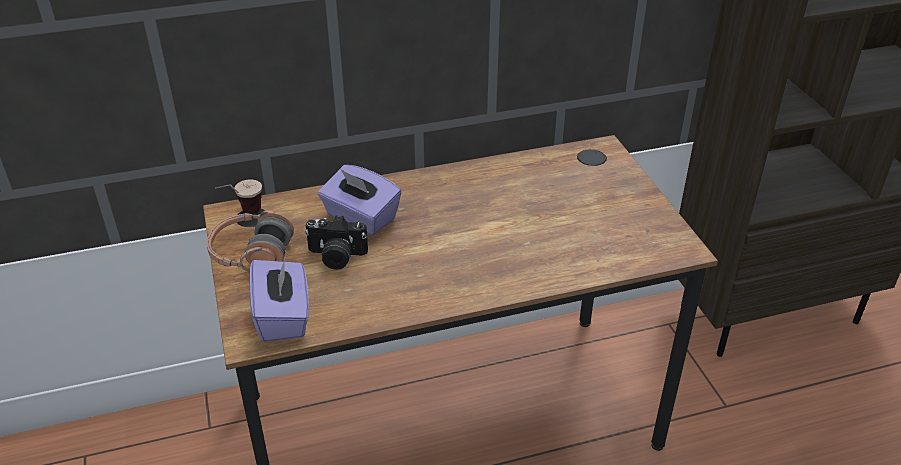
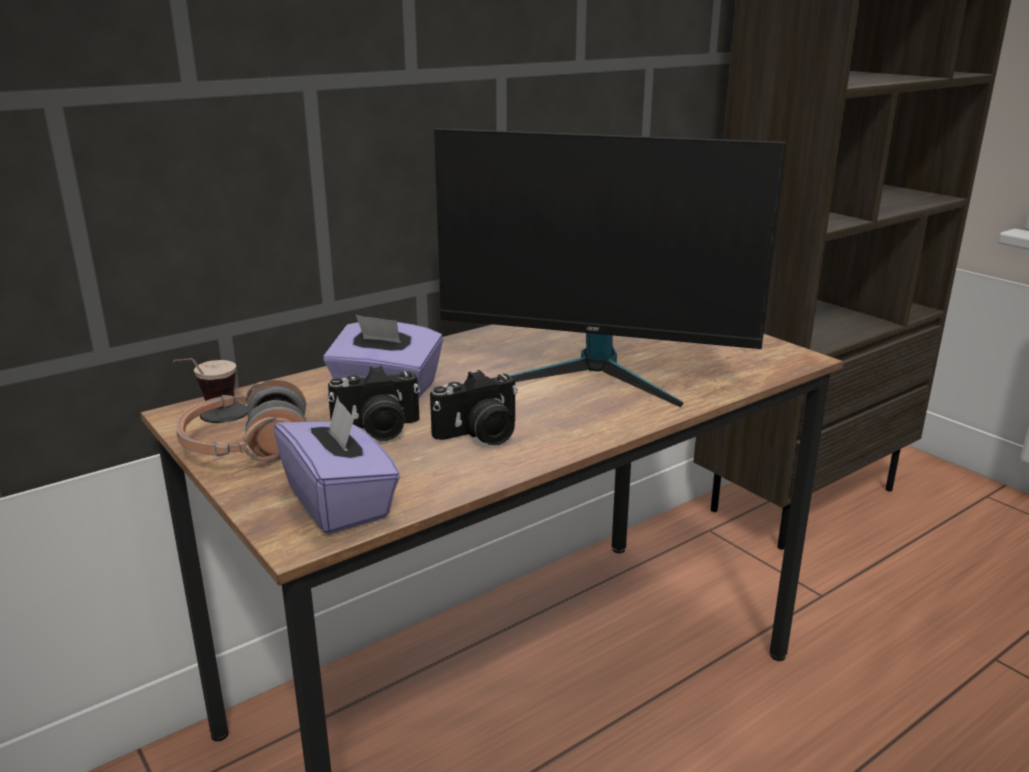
camera: 20 degrees left, 15 degrees down
none -> camera [430,370,518,445]
none -> monitor [434,128,786,407]

